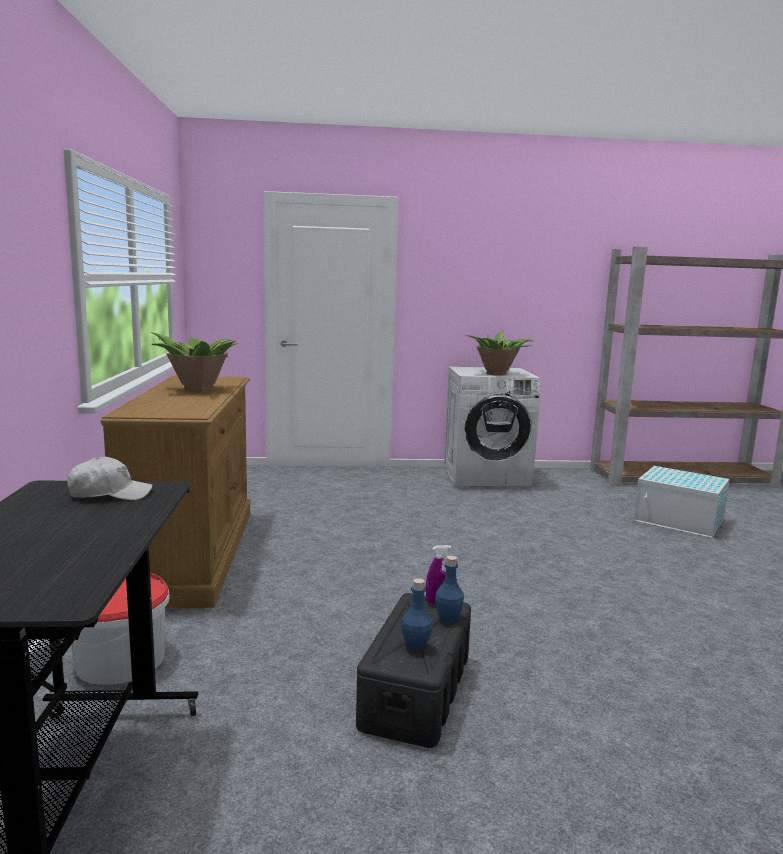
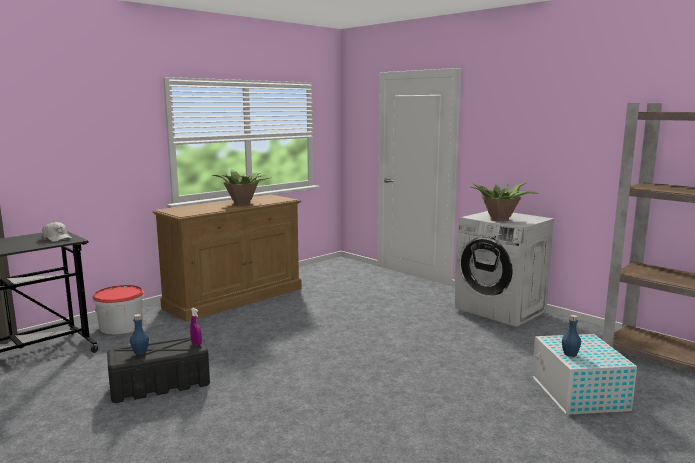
camera: 50 degrees right, 0 degrees up
blue bottle [435,556,464,623] -> blue bottle moved to [562,315,581,357]

